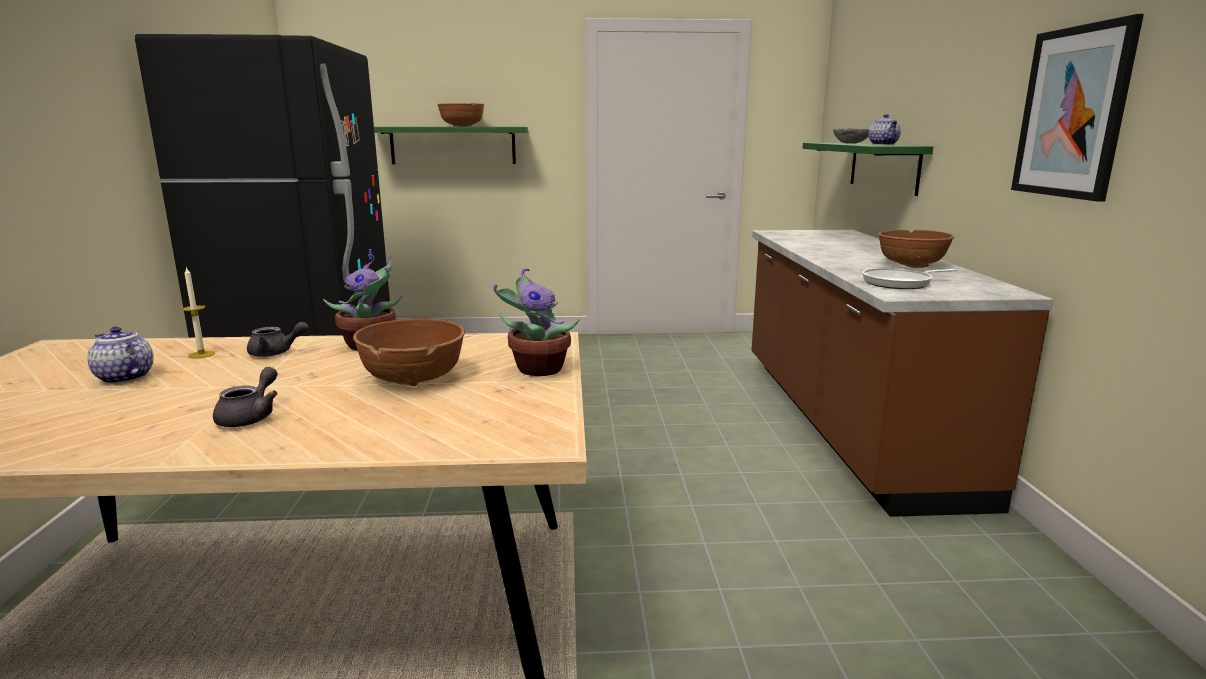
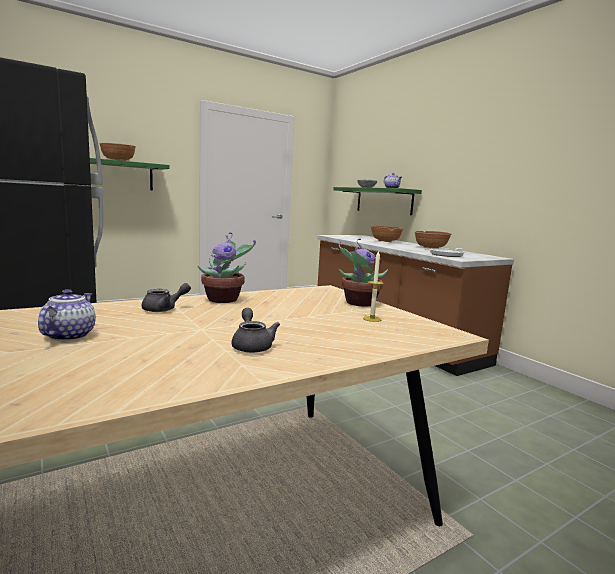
camera: 30 degrees left, 5 degrees down
teapot [87,327,154,384] -> teapot turned 90 degrees clockwise [38,289,96,341]
candle [182,267,215,359] -> candle moved to [363,250,383,322]
brown bowl [353,319,465,386] -> brown bowl moved to [371,226,403,242]
picture [1011,14,1144,202] -> none

